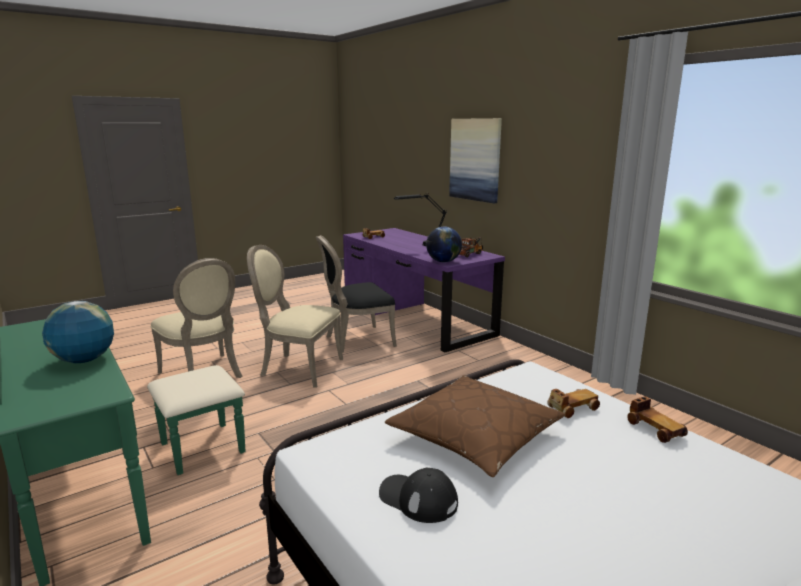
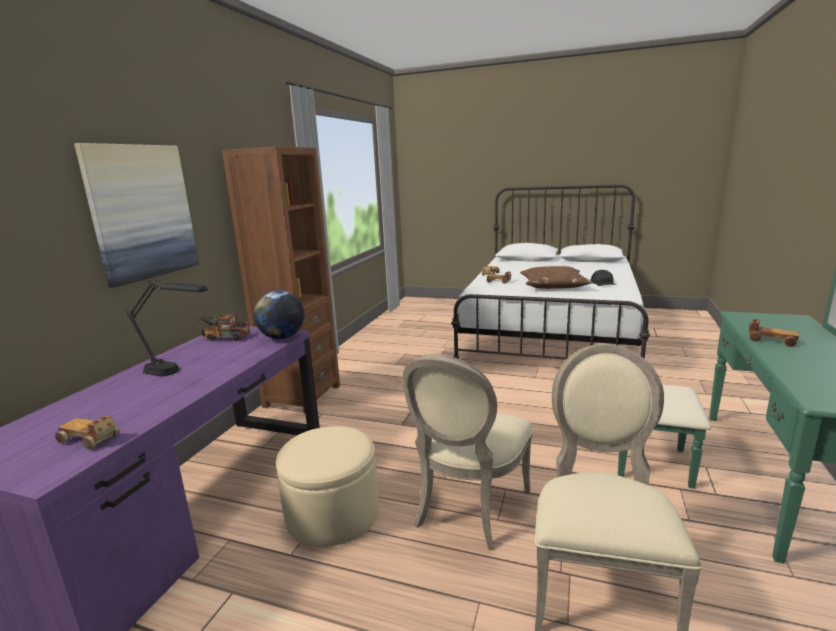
camera: 125 degrees left, 0 degrees up
globe [42,301,114,363] -> toy car [749,319,799,347]
beige chair [247,245,343,388] -> beige chair turned 45 degrees clockwise [402,354,533,550]
black chair [316,235,397,353] -> beige ottoman [276,426,379,547]
none -> brown bookcase [222,146,340,413]

